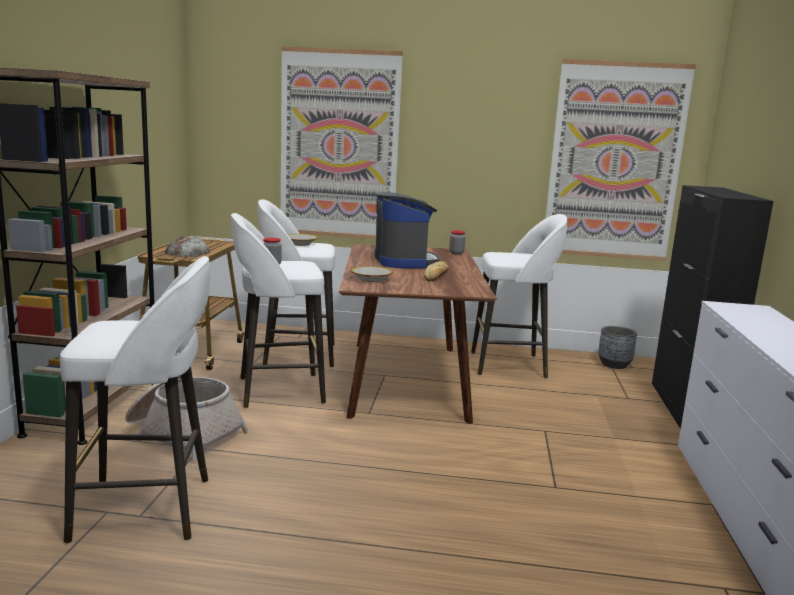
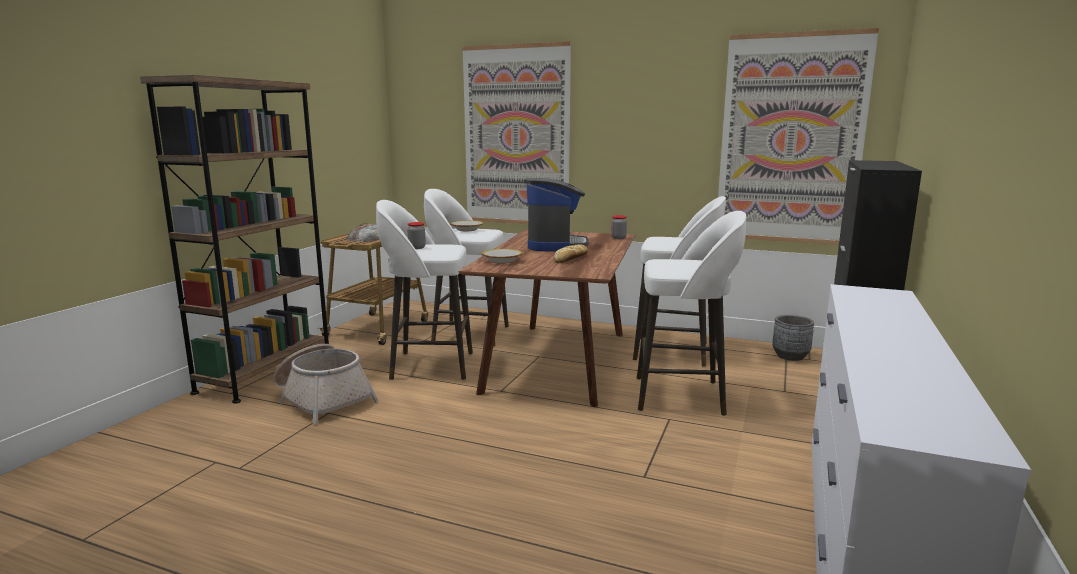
camera: 15 degrees right, 0 degrees up
white stool [60,256,210,543] -> white stool moved to [637,211,746,416]

